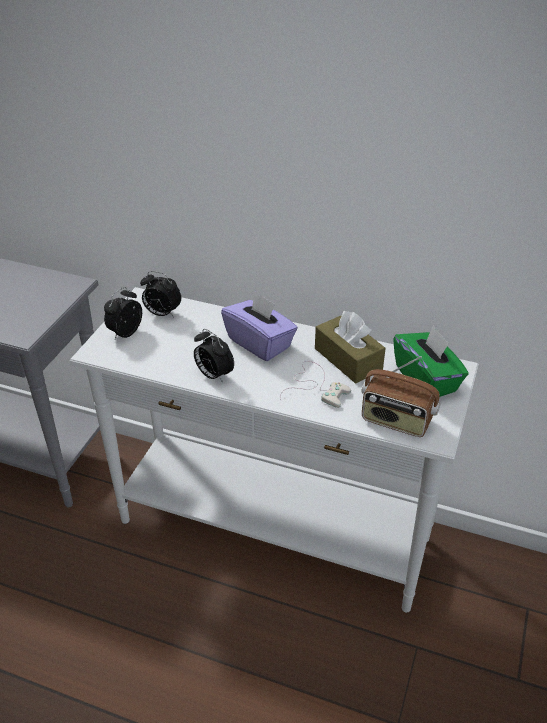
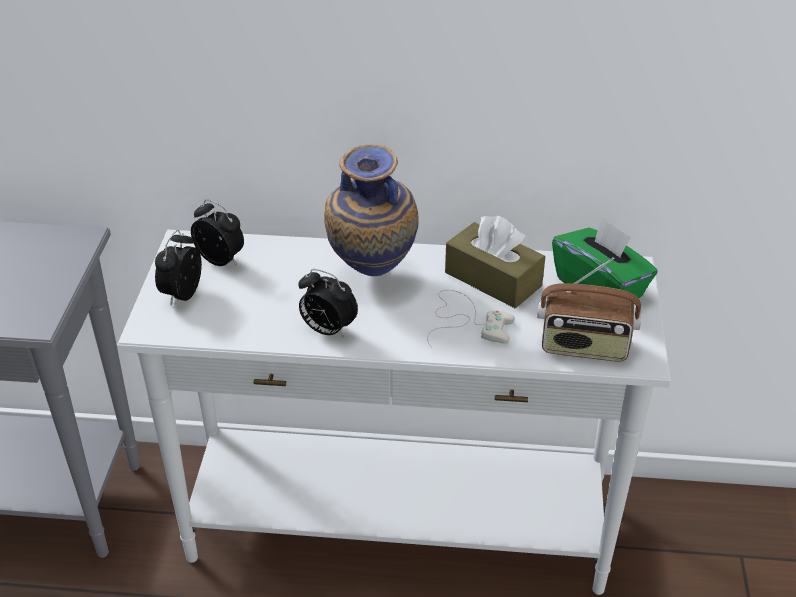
camera: 15 degrees left, 0 degrees up
alarm clock [140,271,181,318] -> alarm clock turned 150 degrees counterclockwise [191,199,244,266]
purple tissue box [221,291,298,361] -> vase [324,144,419,276]

